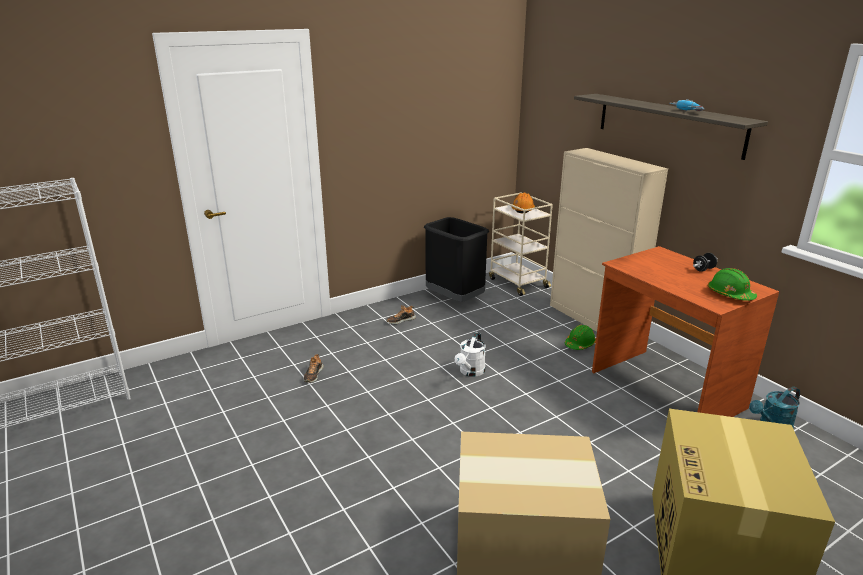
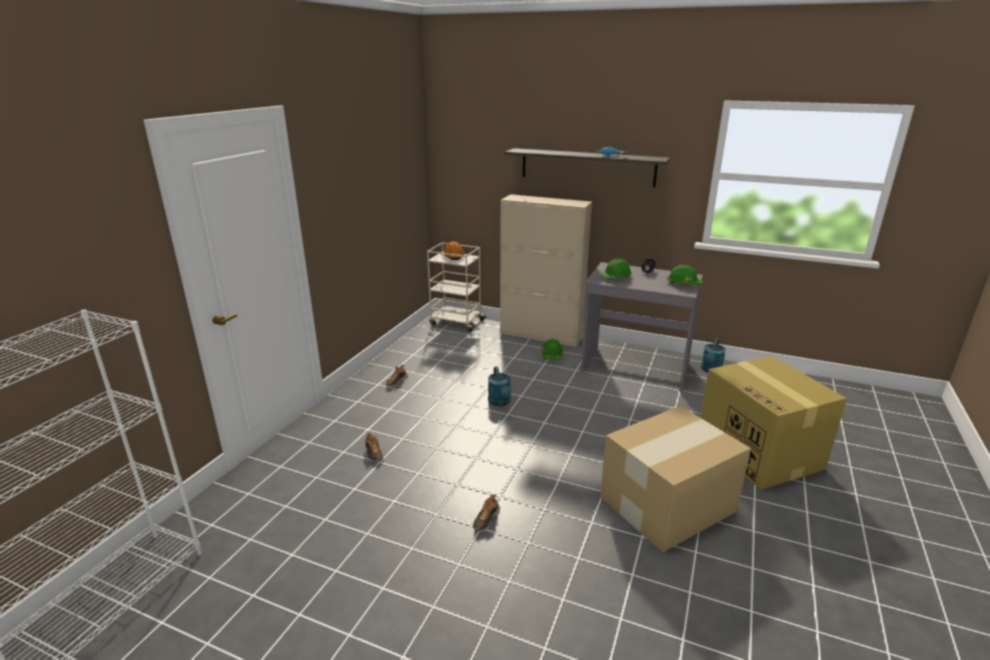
camera: 35 degrees left, 0 degrees up
black trash can [424,217,489,302] -> none
white watering can [455,332,486,377] -> turquoise watering can [488,366,511,406]
brown desk [592,246,779,417] -> grey desk [581,262,703,392]
none -> shoe [473,495,500,532]
none -> green hard hat [601,259,632,279]

